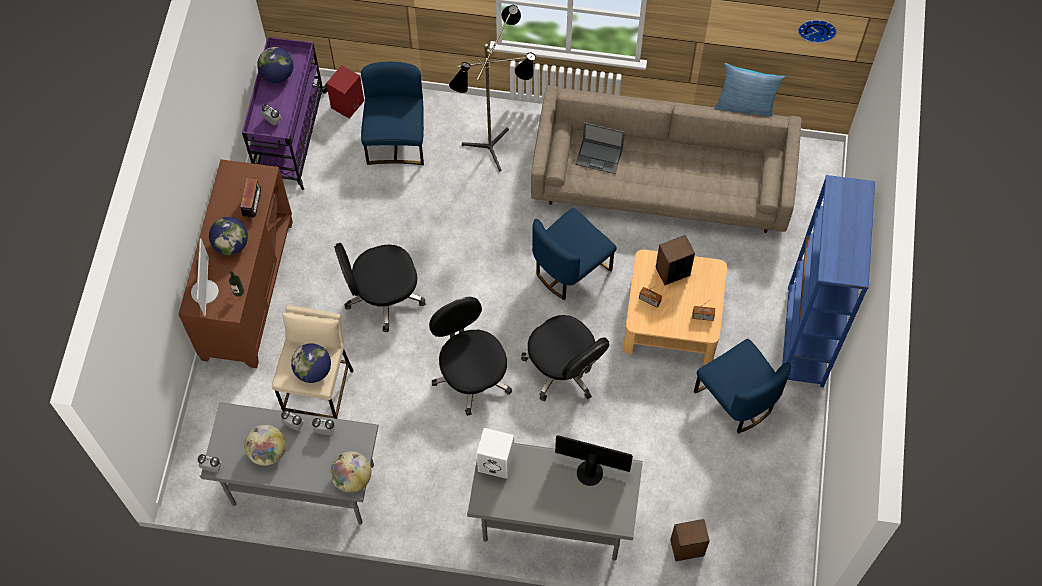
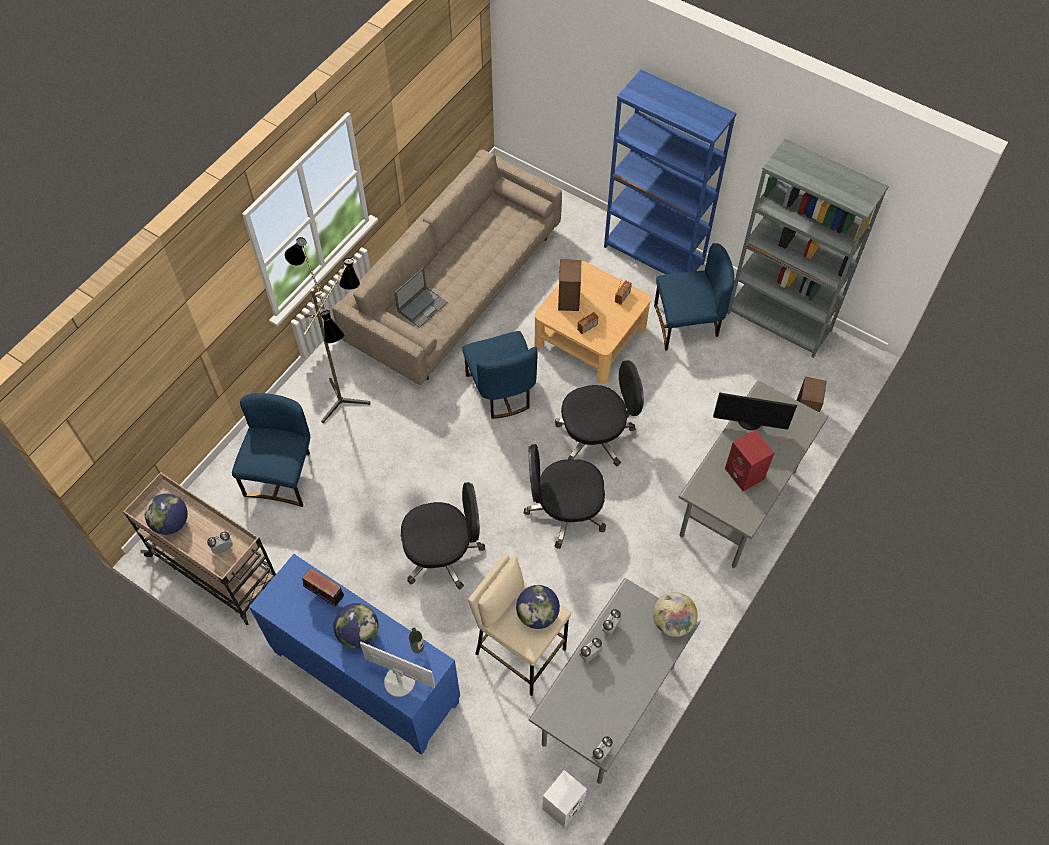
camera: 65 degrees left, 5 degrees down
brown cabinet [178,159,293,368] -> blue cabinet [249,554,460,755]
purple cart [242,37,328,190] -> beige cart [123,472,276,625]
globe [244,425,286,466] -> none
red speaker [326,65,364,119] -> red speaker moved to [725,430,774,491]
black office chair [334,243,426,332] -> black office chair turned 105 degrees counterclockwise [401,482,485,590]
blue chair [361,62,424,165] -> blue chair turned 75 degrees clockwise [232,393,310,507]
white speaker [477,428,514,479] -> white speaker moved to [542,770,587,828]
monitor [555,435,633,486] -> monitor turned 120 degrees counterclockwise [713,393,797,430]
pillow [714,63,785,117] -> none
wall clock [798,20,837,43] -> none
none -> grey bookcase [727,138,889,358]

